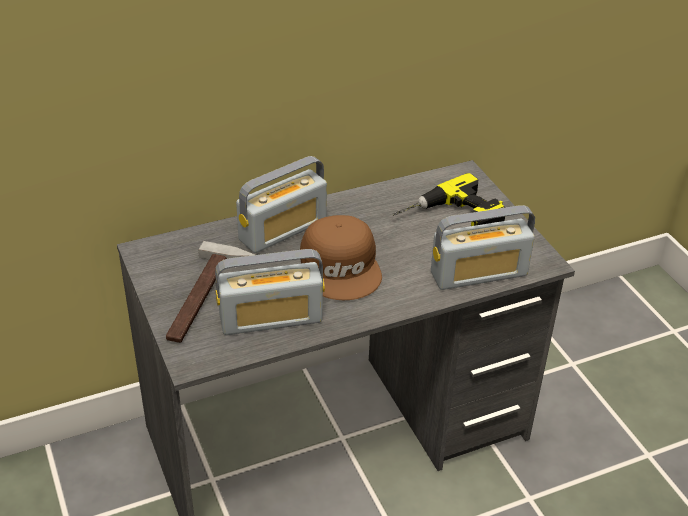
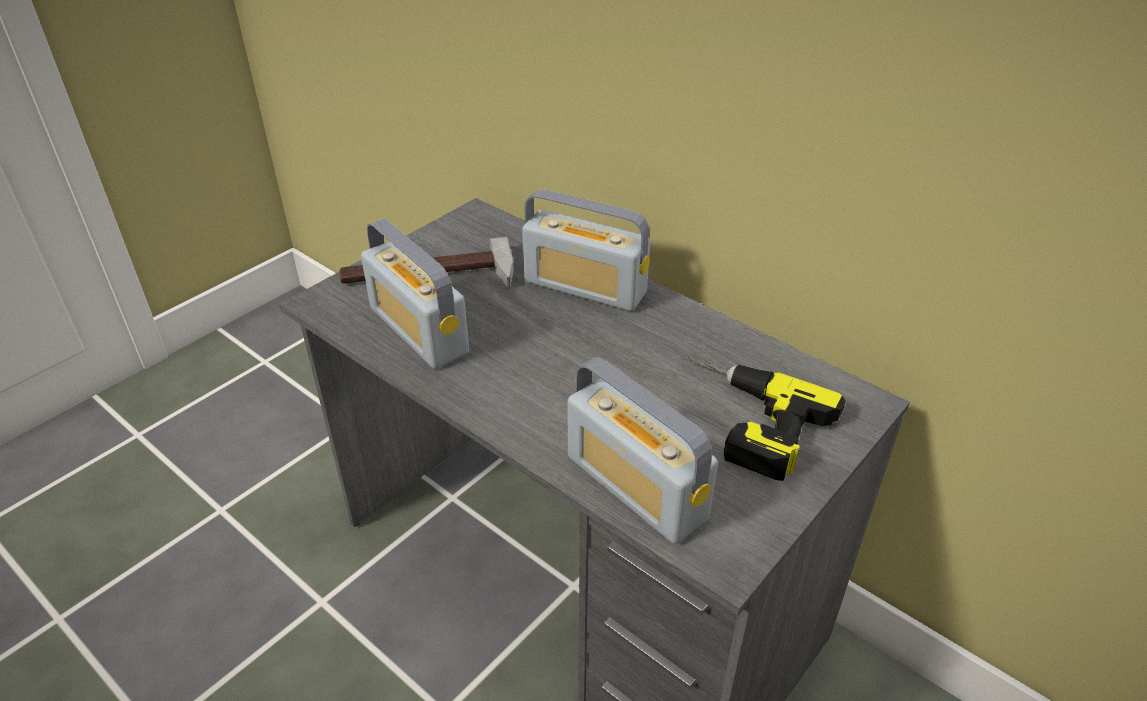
camera: 65 degrees right, 0 degrees up
brown cap [300,215,382,300] -> none

